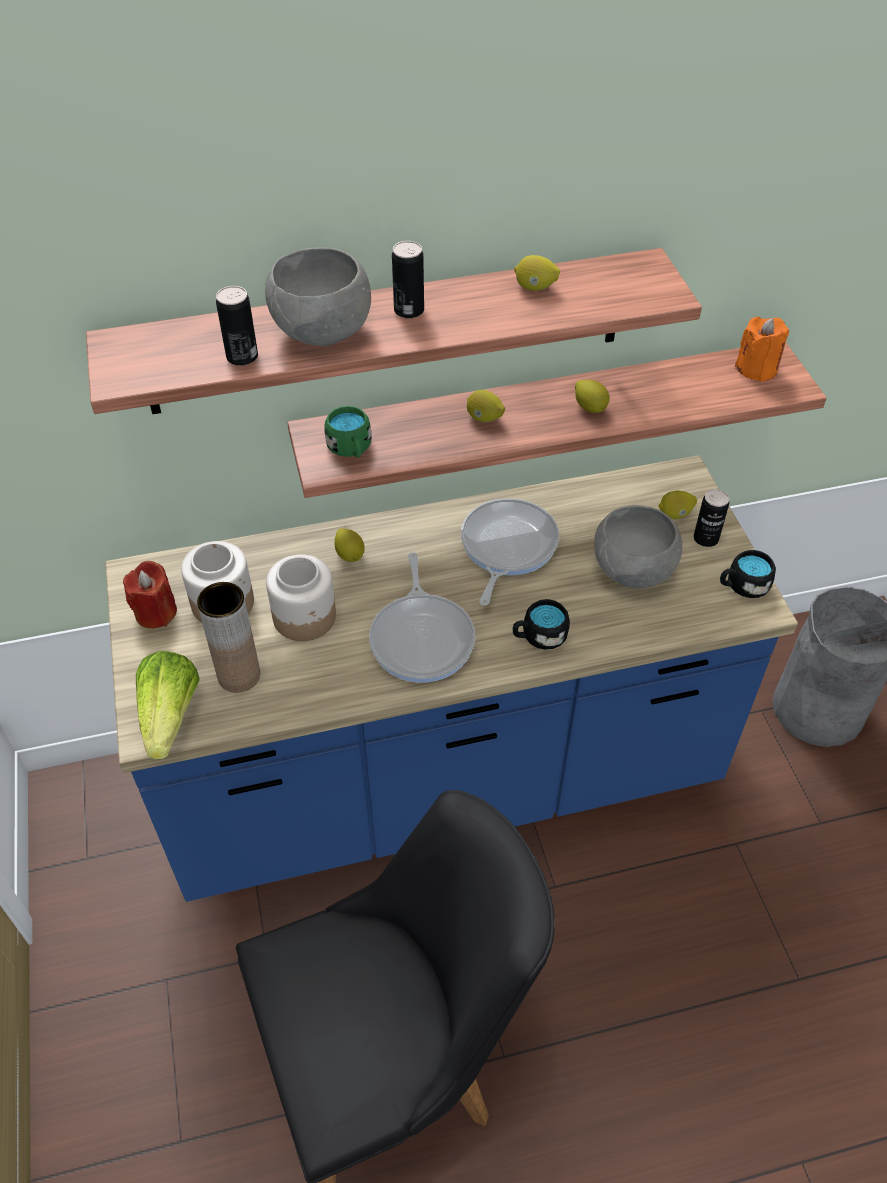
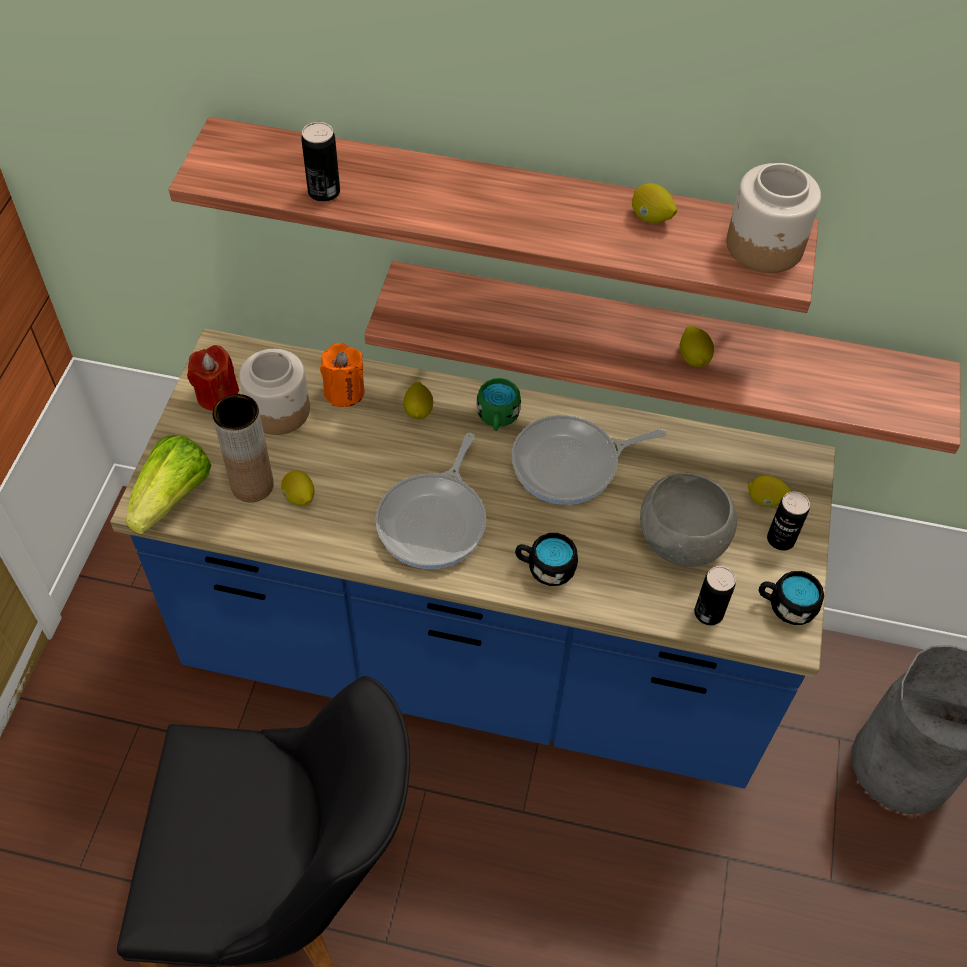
camera: 25 degrees right, 5 degrees up
grey bowl [265,247,371,346] -> none
jar [266,554,336,641] -> jar moved to [726,163,821,273]
green mug [324,406,372,458] -> green mug moved to [476,378,521,431]
can [392,241,424,319] -> can moved to [694,566,736,625]
frying pan [461,498,559,606] -> frying pan turned 150 degrees counterclockwise [512,415,666,505]
lemon [467,390,505,422] -> lemon moved to [281,470,315,506]
orange candle [735,317,789,382] -> orange candle moved to [320,343,365,407]

